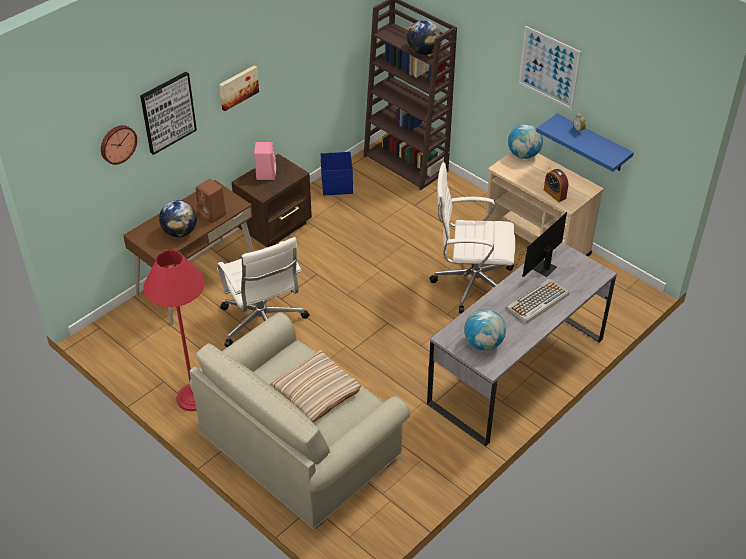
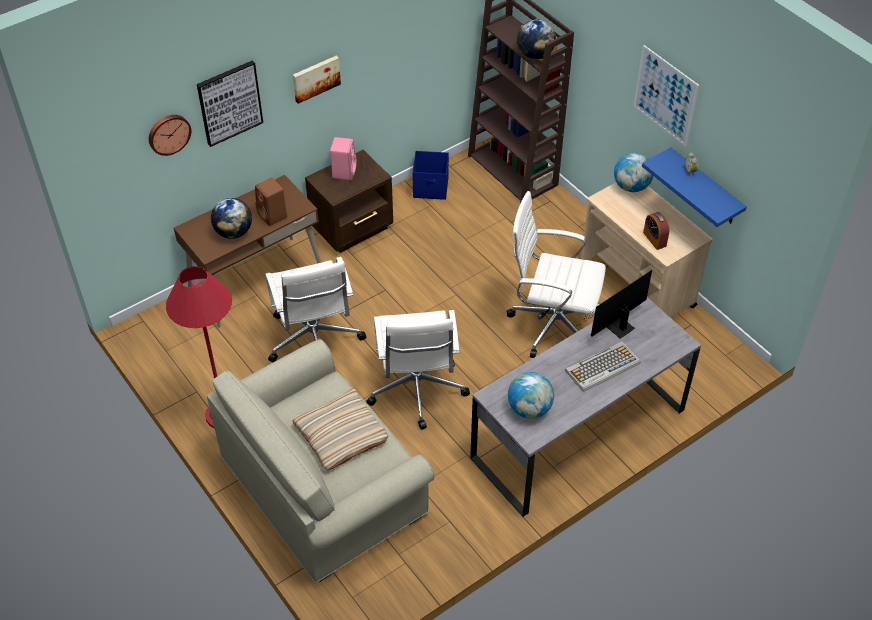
camera: 10 degrees right, 5 degrees up
none -> white office chair [366,310,470,430]

